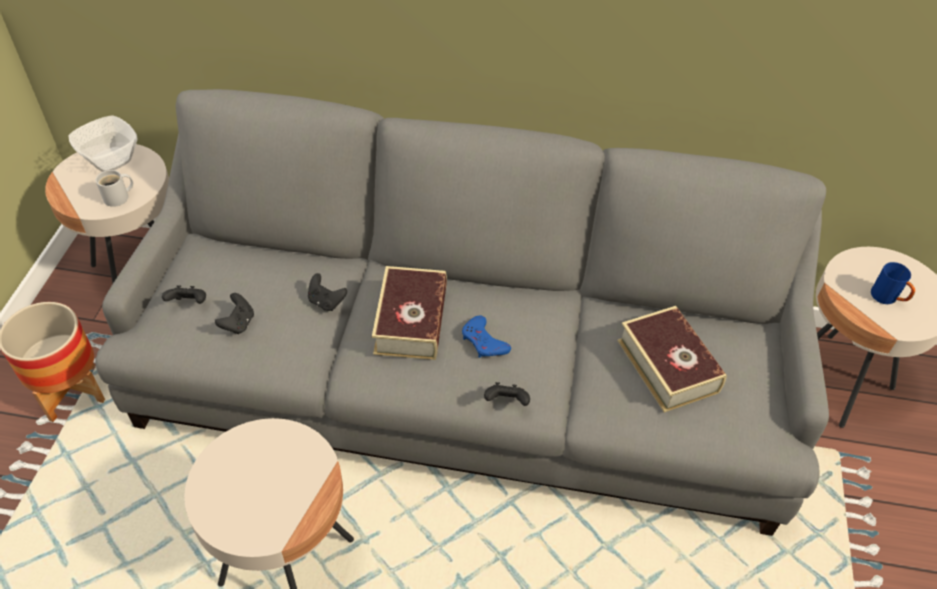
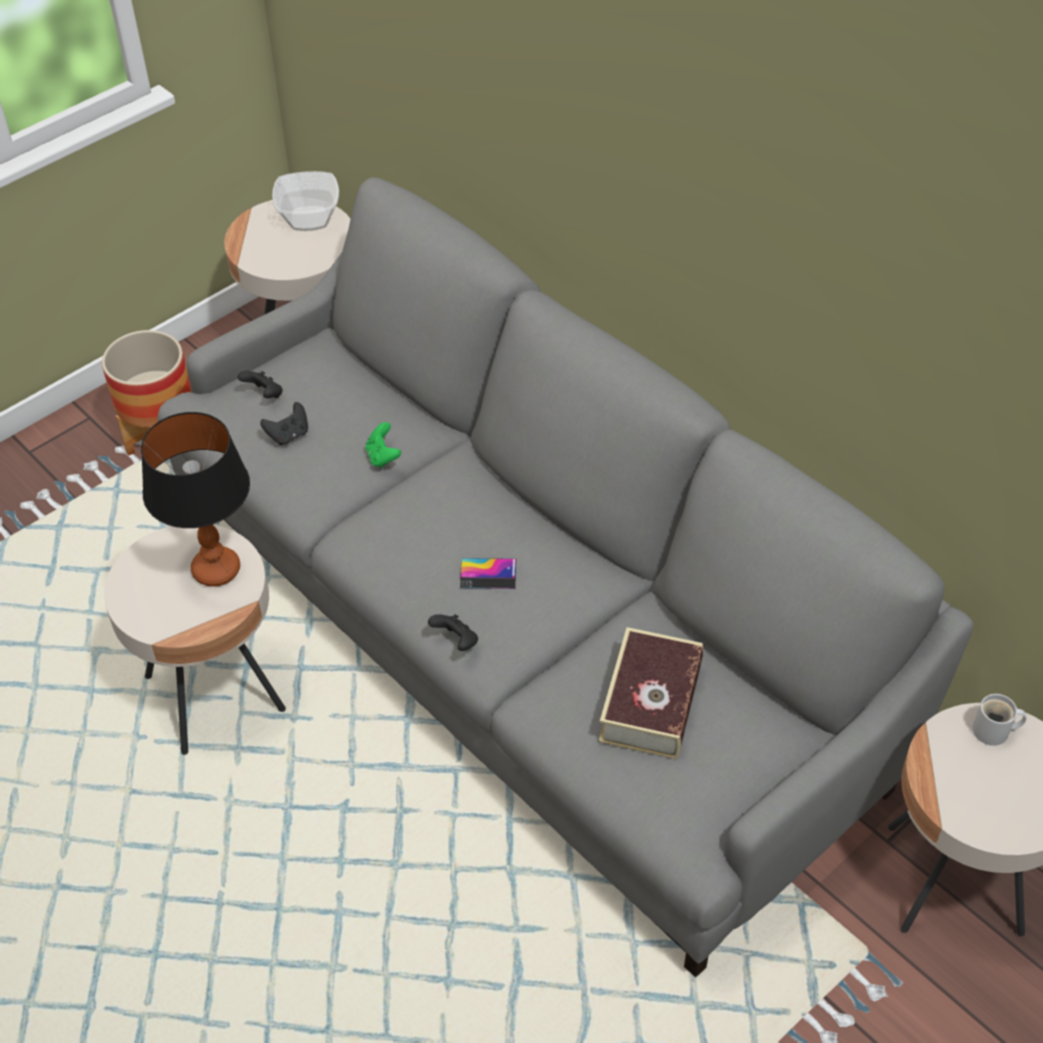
camera: 40 degrees right, 0 degrees up
white mug [96,170,133,207] -> white mug moved to [973,694,1027,746]
black game controller [308,273,347,311] -> green game controller [366,422,401,468]
book [372,266,447,360] -> none
blue game controller [462,315,511,358] -> phone [460,558,516,589]
blue mug [871,262,915,304] -> none
none -> table lamp [141,412,250,587]

